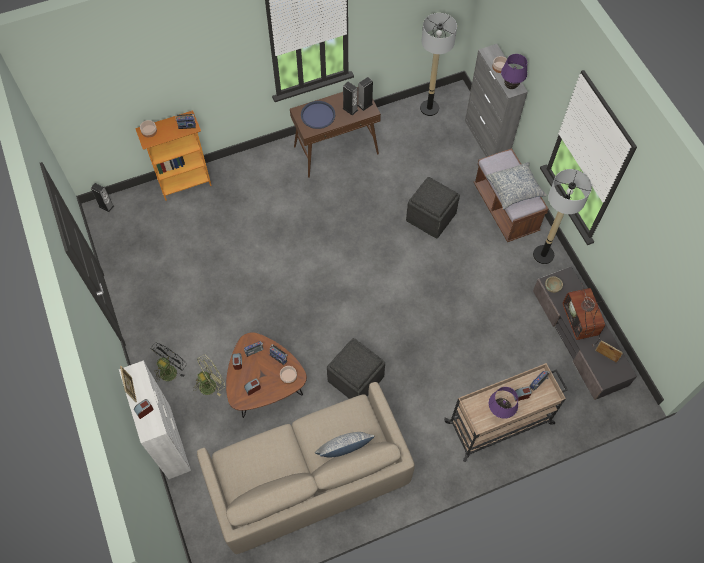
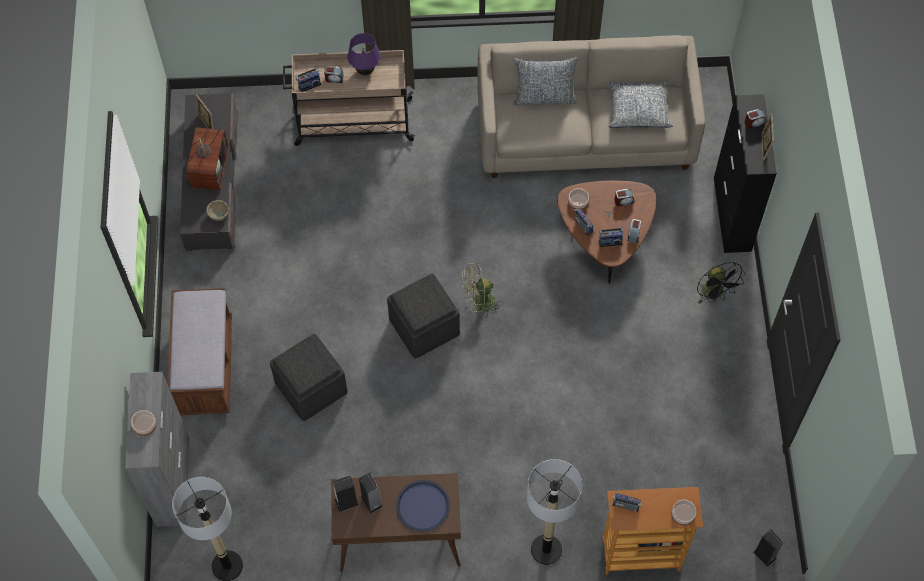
camera: 160 degrees left, 0 degrees up
white cabinet [119,360,191,479] -> black cabinet [714,94,777,253]
black fan [150,343,187,382] -> black fan turned 75 degrees counterclockwise [697,262,745,304]
green fan [195,355,225,396] -> green fan moved to [462,263,503,318]
grey ottoman [327,338,385,399] -> grey ottoman moved to [387,274,460,359]
pillow [486,162,547,209] -> pillow moved to [607,80,673,128]
purple table lamp [501,54,527,89] -> none
floor lamp [533,169,592,264] -> floor lamp moved to [527,459,582,565]

